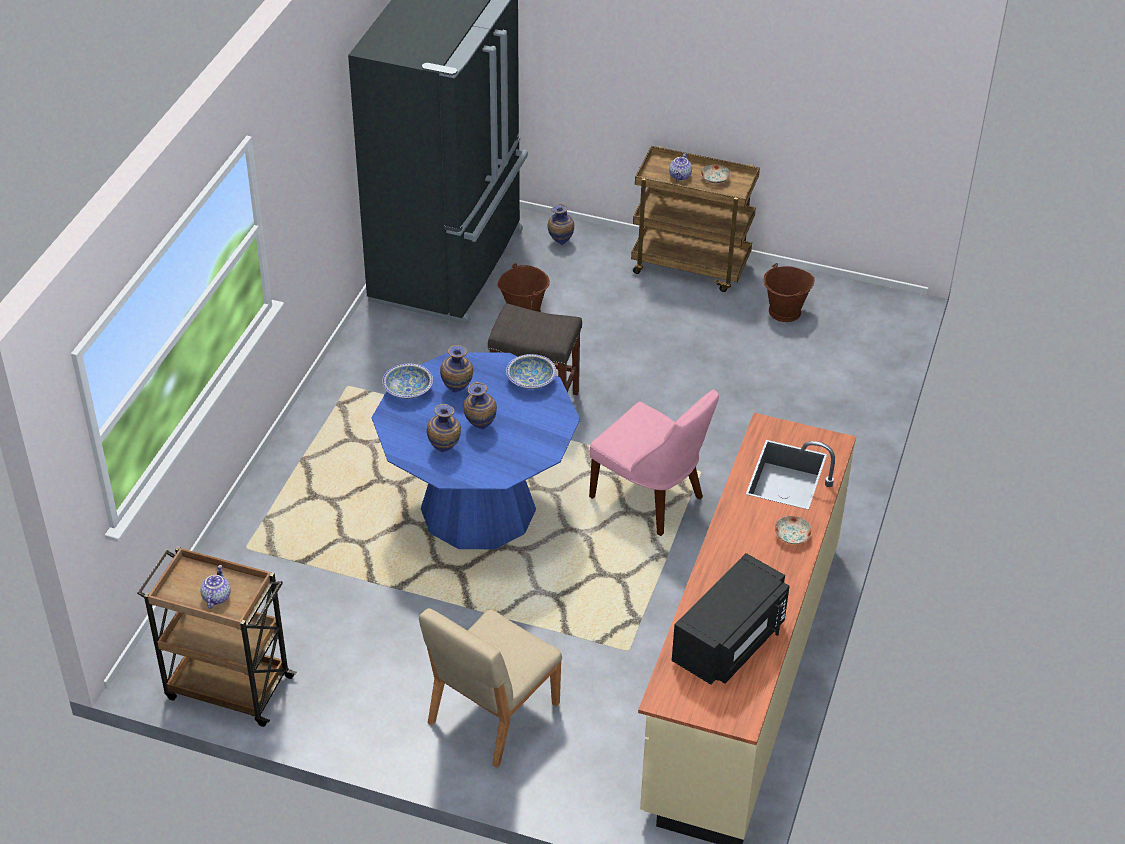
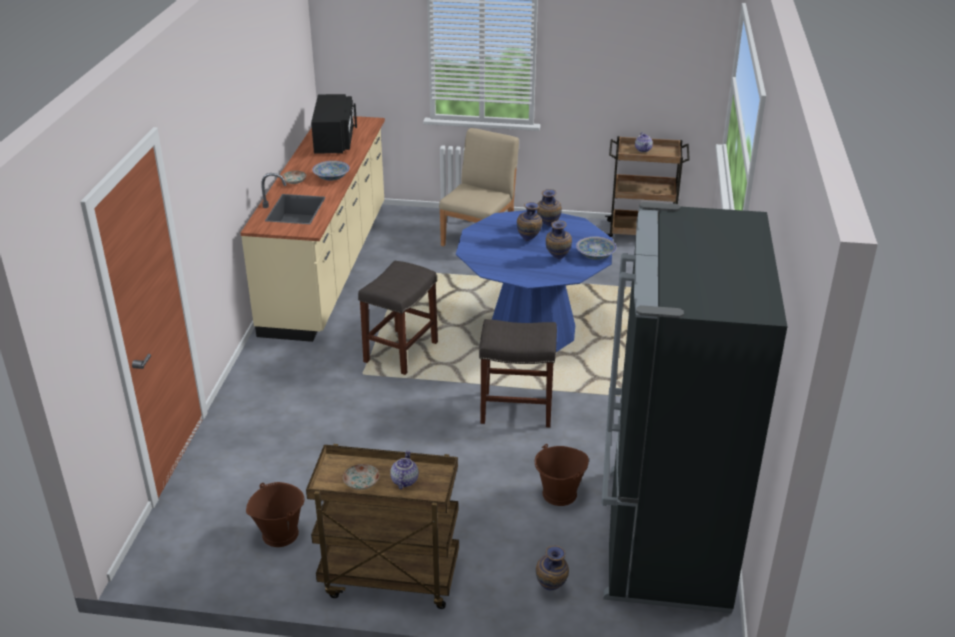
camera: 170 degrees right, 10 degrees down
bowl [506,354,556,389] -> bowl moved to [312,161,350,181]
pink chair [589,389,719,536] -> grey stool [358,261,438,375]
black microwave [672,553,790,685] -> black microwave turned 150 degrees clockwise [311,94,357,154]

